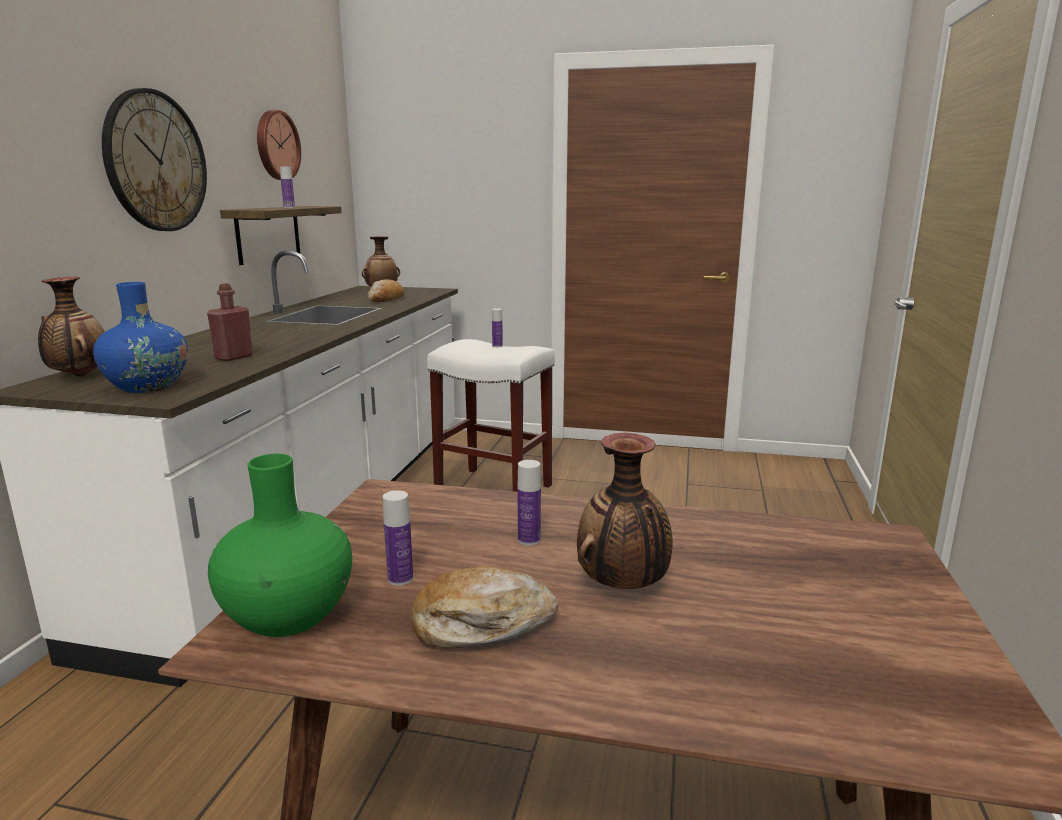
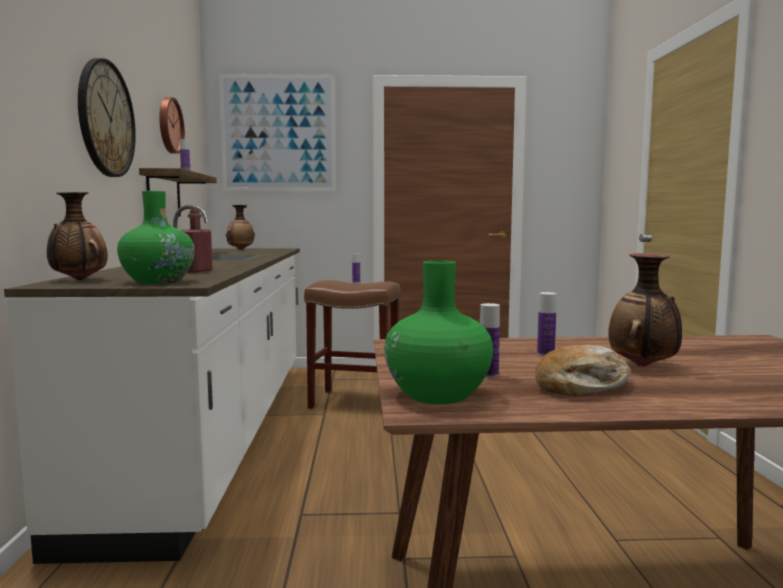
camera: 15 degrees left, 10 degrees down
blue vase [93,282,188,393] -> green vase [117,191,195,284]
bread [367,279,404,302] -> none
white stool [427,339,555,492] -> brown stool [304,280,400,413]
none -> picture [219,74,336,191]

